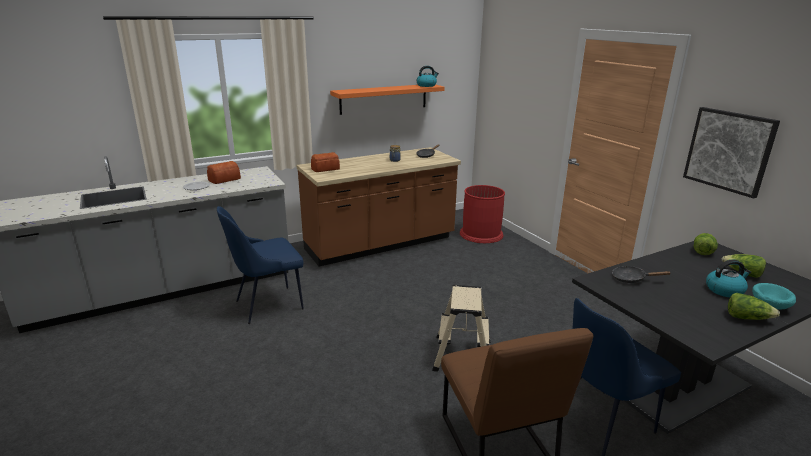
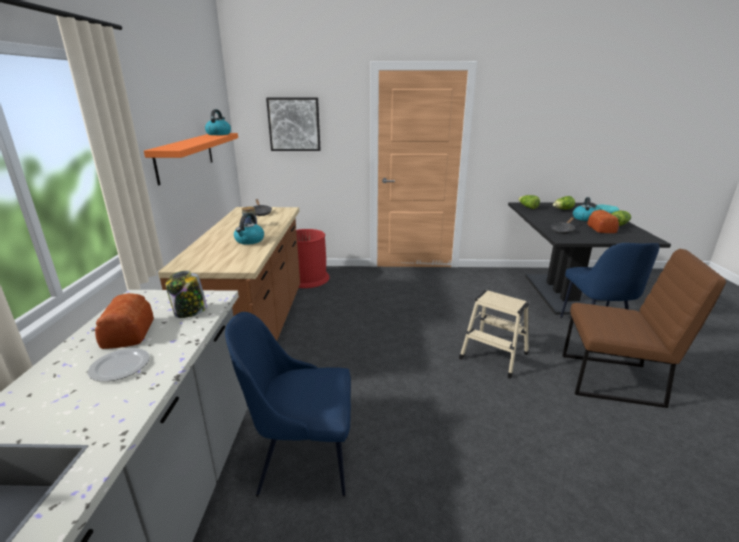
camera: 60 degrees left, 0 degrees up
blue chair [217,206,304,324] -> blue chair turned 90 degrees clockwise [225,312,351,497]
bread [311,152,340,172] -> bread moved to [587,210,619,233]
picture [683,107,780,199] -> picture moved to [266,98,321,151]
none -> jar [165,271,207,318]
none -> kettle [234,213,264,245]

